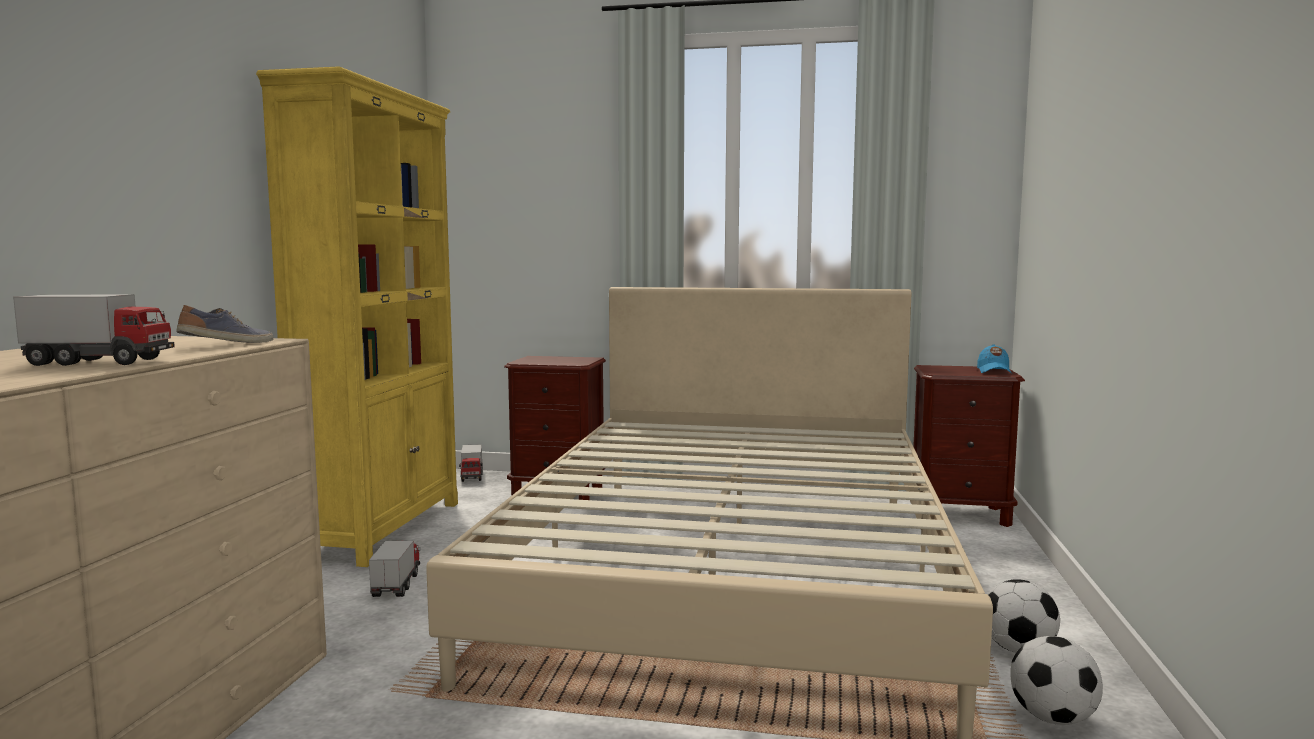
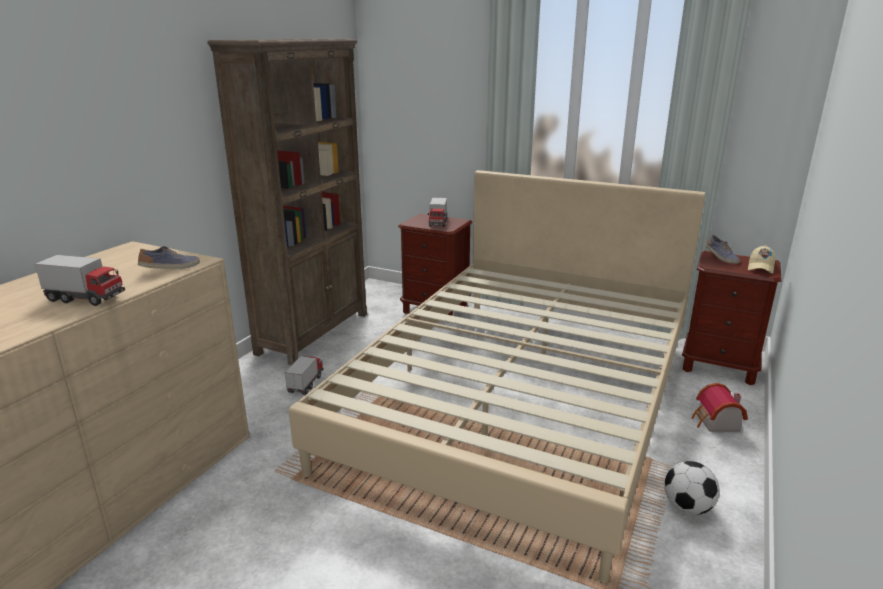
camera: 15 degrees right, 15 degrees up
yellow bookcase [256,66,458,567] -> brown bookcase [207,39,367,365]
toy truck [459,444,483,482] -> toy truck moved to [428,197,447,227]
blue cap [977,344,1012,374] -> beige cap [748,245,775,274]
football [1010,636,1103,725] -> none
none -> toy house [691,383,748,432]
none -> shoe [706,235,740,264]

